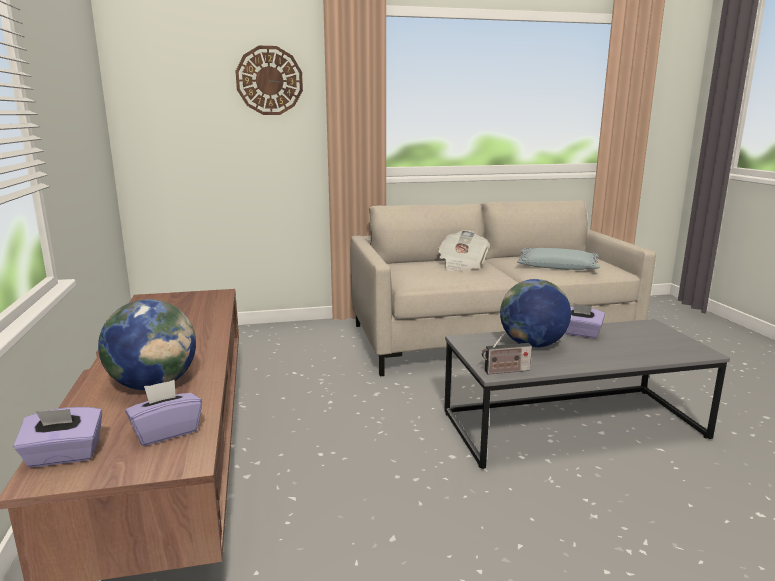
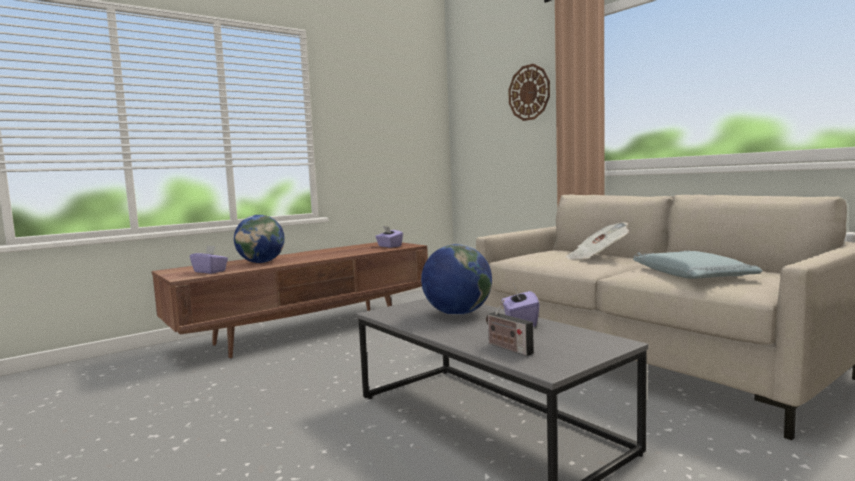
camera: 65 degrees right, 10 degrees down
purple tissue box [14,407,102,467] -> purple tissue box moved to [375,226,403,248]
radio [482,332,532,374] -> radio moved to [486,299,534,356]

